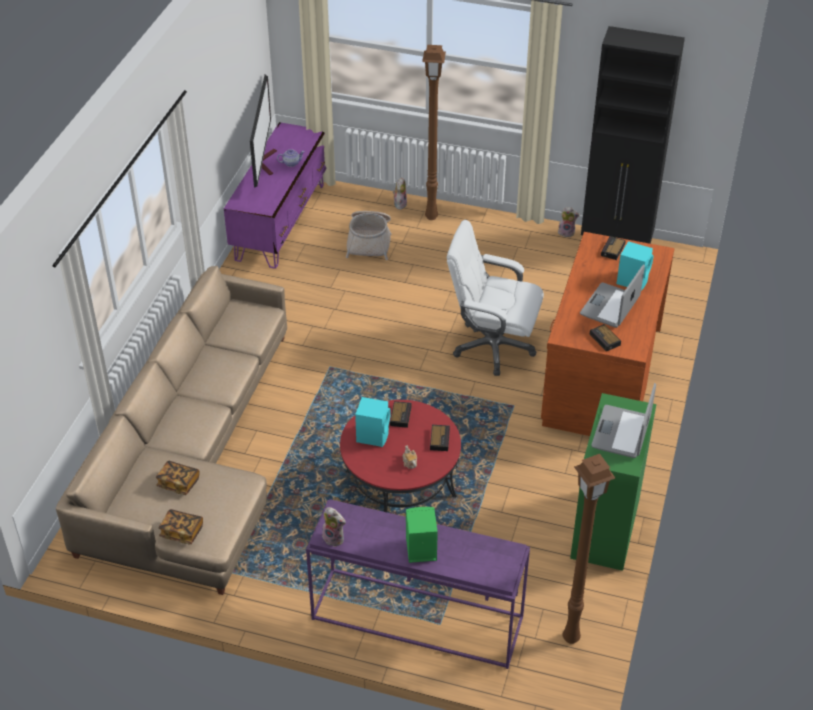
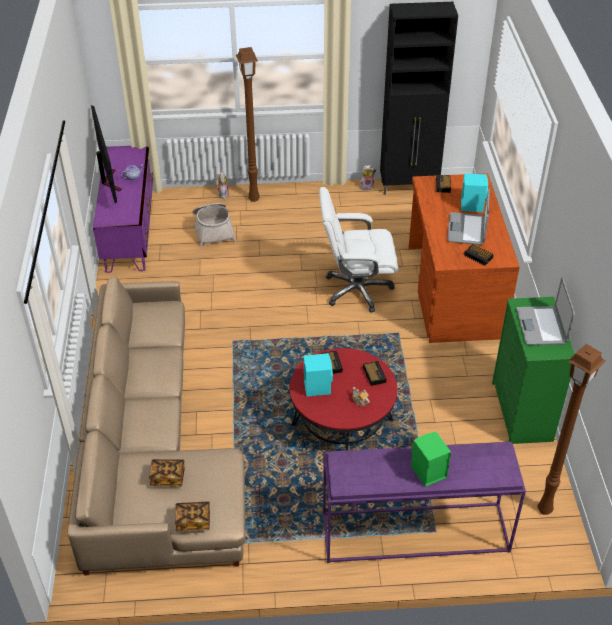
camera: 20 degrees left, 0 degrees up
plush toy [322,507,346,547] -> none

